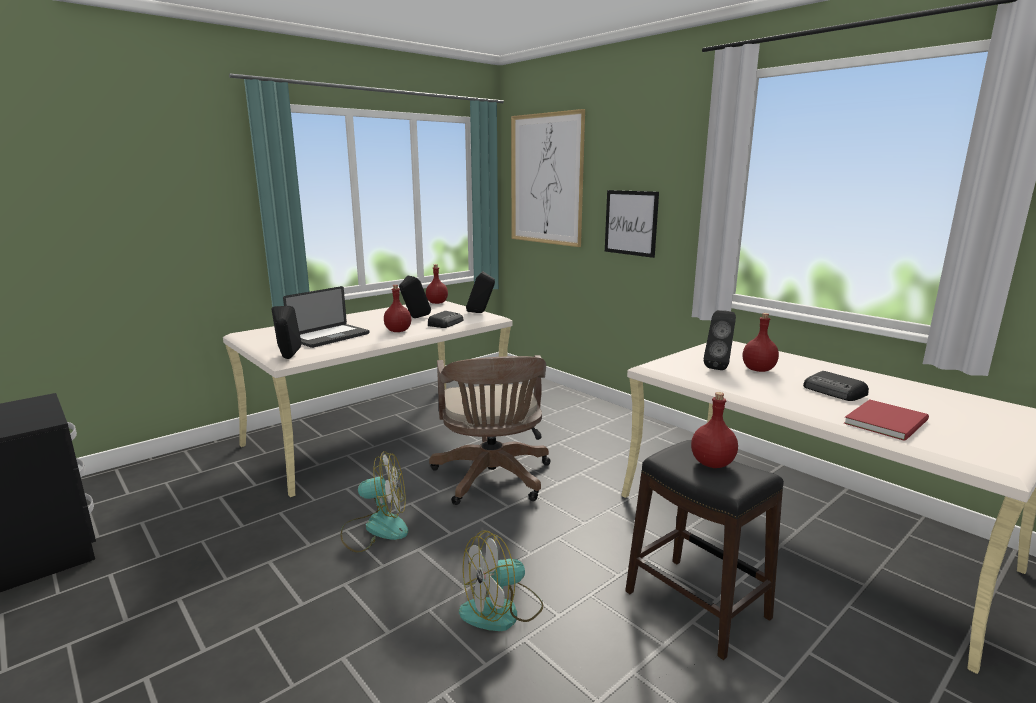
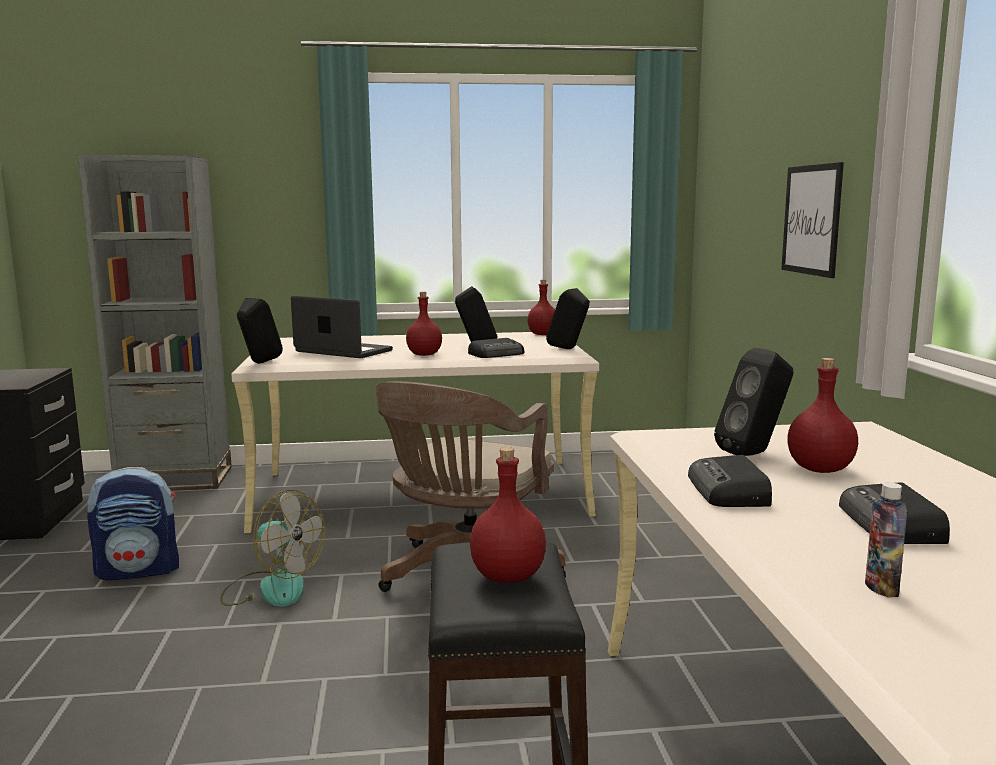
camera: 35 degrees right, 5 degrees down
laptop [283,286,369,348] -> laptop turned 135 degrees counterclockwise [291,296,393,358]
fan [459,530,543,631] -> none
picture [511,109,585,247] -> none
red book [844,399,929,441] -> bottle [865,482,907,598]
none -> grey bookcase [78,155,232,491]
none -> backpack [87,467,179,580]
none -> radio [688,455,772,507]

